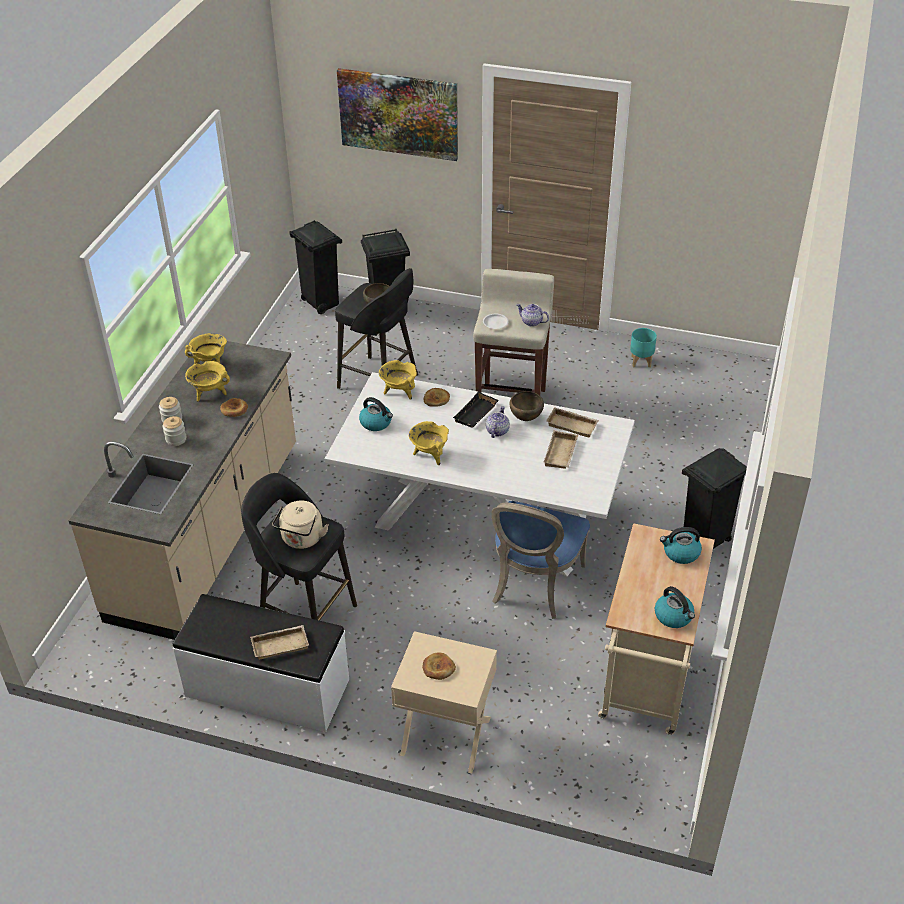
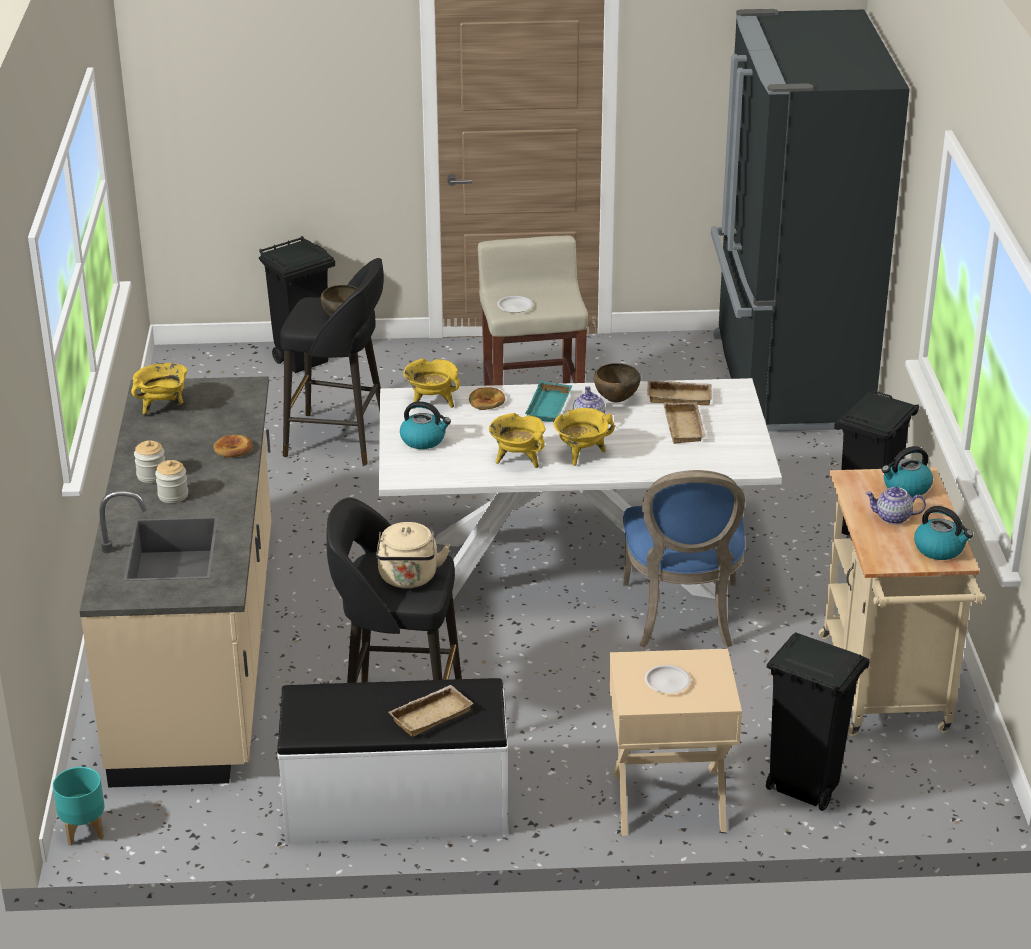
camera: 20 degrees left, 10 degrees down
yellow cooking pot [185,361,230,402] -> yellow cooking pot moved to [553,408,615,466]
black trash can [289,220,342,314] -> black trash can moved to [766,632,870,811]
picture [337,68,458,161] -> none
bread [422,652,456,680] -> white plate [645,665,690,693]
black tray [453,391,499,428] -> turquoise tray [525,381,572,422]
teapot [516,304,549,327] -> teapot moved to [865,487,926,524]
turquoise planter [630,328,657,368] -> turquoise planter moved to [53,767,104,846]
none -> black fridge [711,9,910,432]

